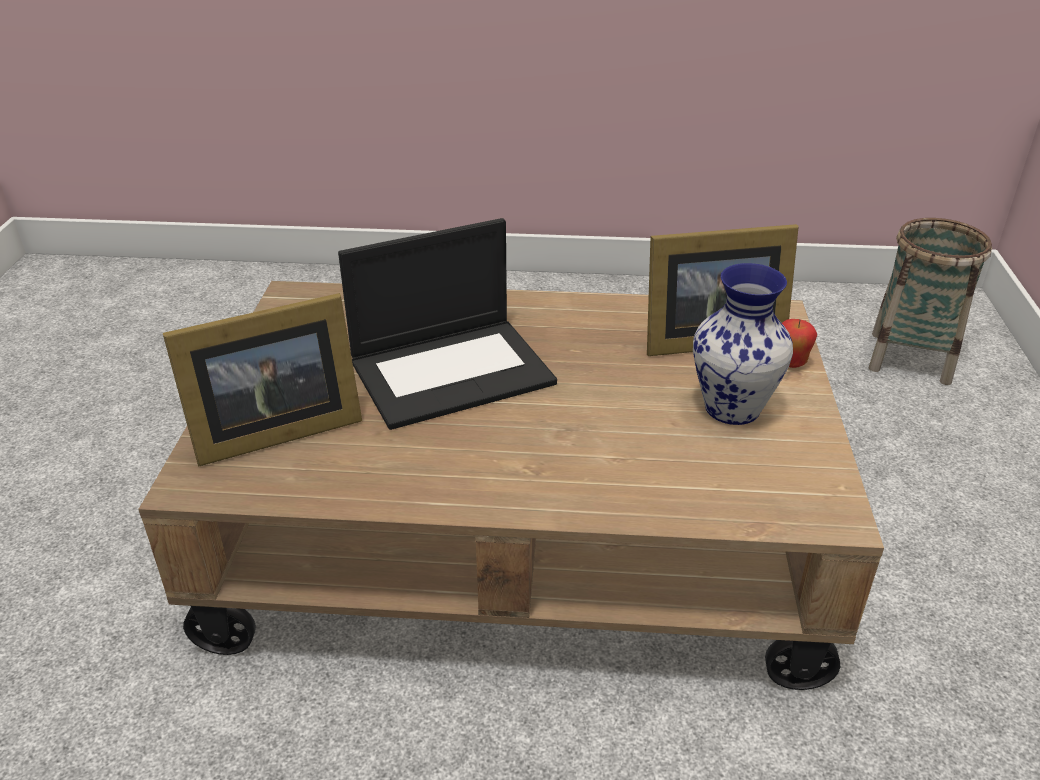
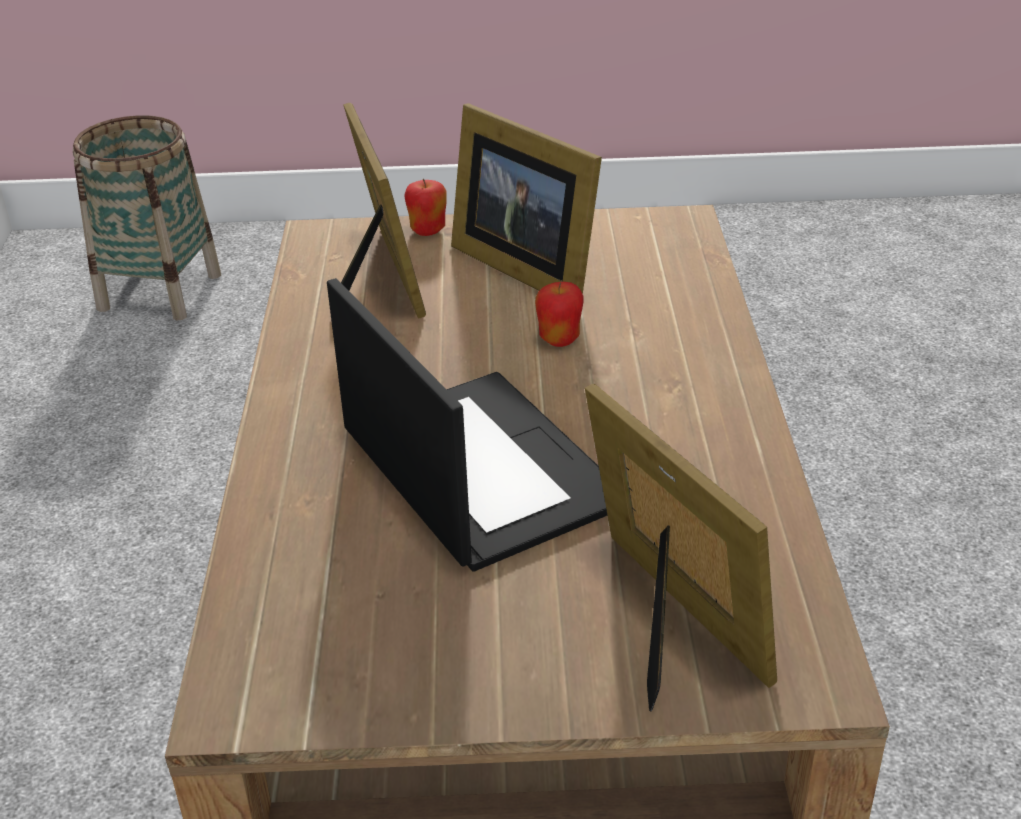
camera: 95 degrees left, 0 degrees up
vase [693,263,793,425] -> picture frame [451,103,602,294]
none -> apple [535,282,584,347]

